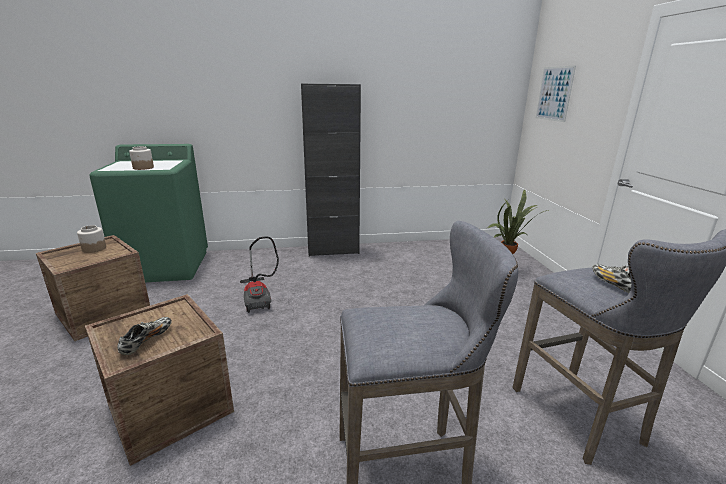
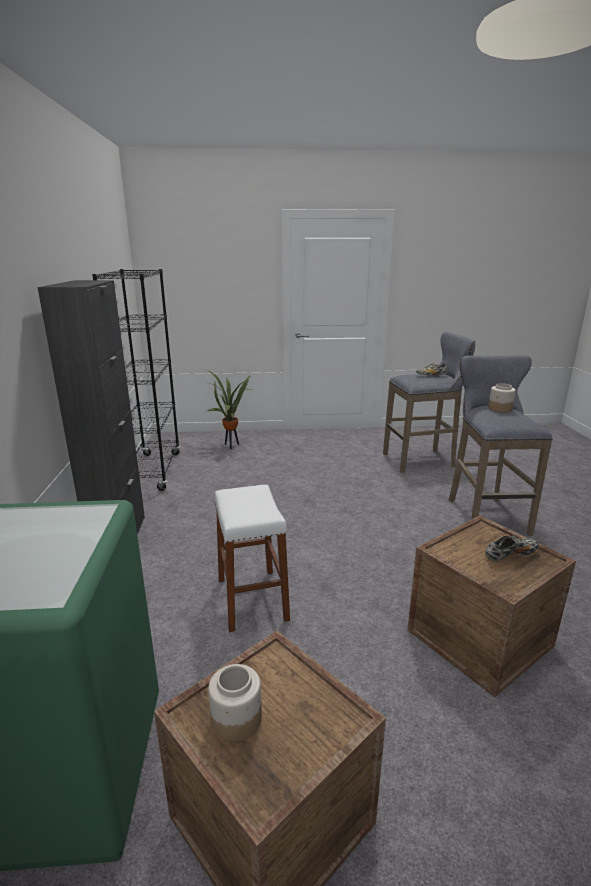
camera: 85 degrees left, 0 degrees up
shoe [117,317,172,355] -> shoe turned 135 degrees clockwise [485,536,539,562]
jar [129,146,154,170] -> jar moved to [488,383,516,413]
vacuum cleaner [240,237,279,313] -> white stool [214,485,290,632]
picture [536,65,576,122] -> none
none -> black bookcase [92,269,180,491]

